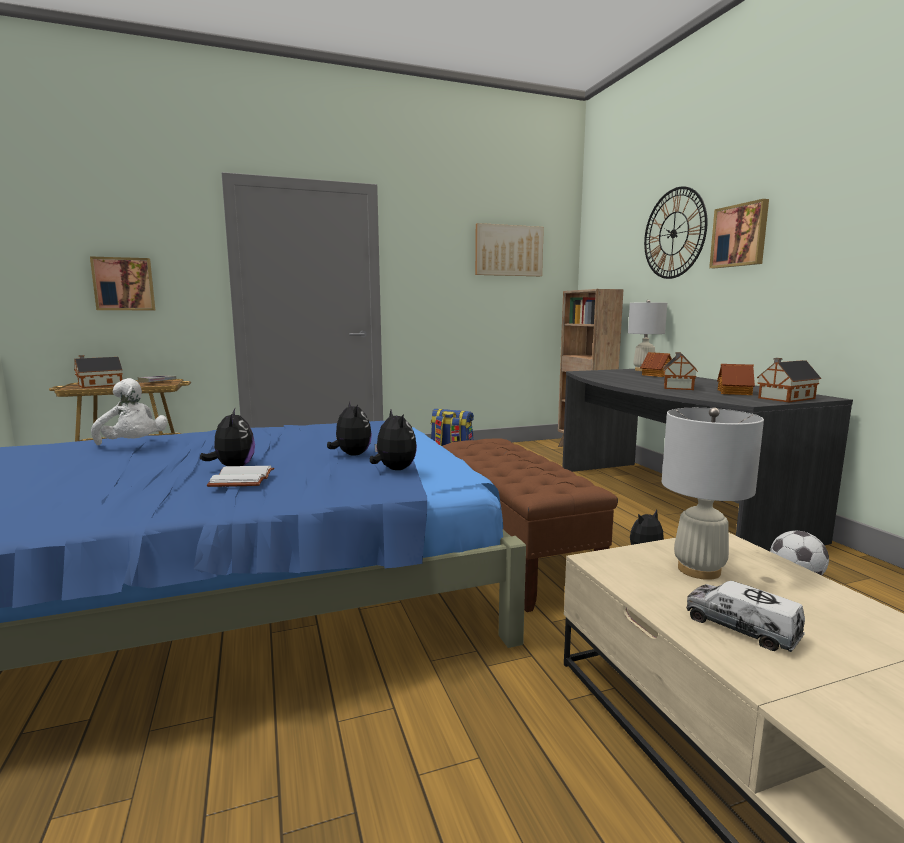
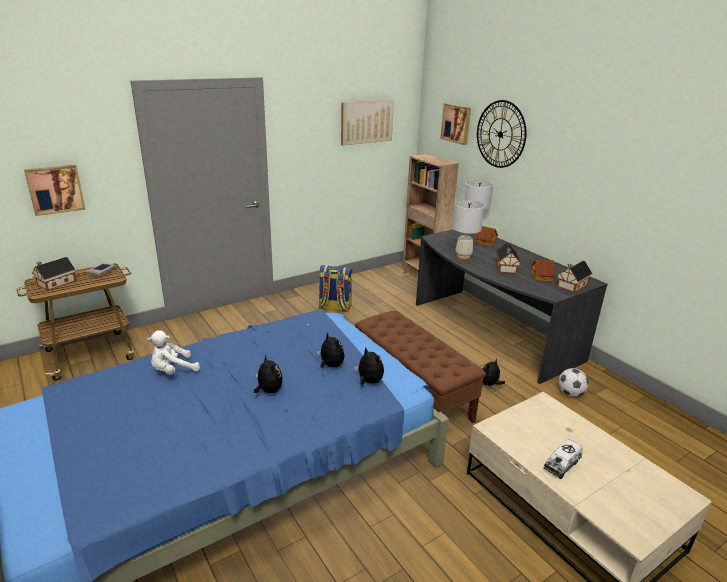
camera: 15 degrees left, 15 degrees up
white plush toy [91,378,168,445] -> white plush toy turned 120 degrees clockwise [147,330,200,375]
white book [207,466,274,487] -> none
white table lamp [662,408,764,580] -> white table lamp moved to [452,200,485,260]
toy truck [686,581,805,652] -> toy truck turned 75 degrees counterclockwise [544,439,583,479]
picture [709,199,769,268] -> picture moved to [441,103,471,145]

